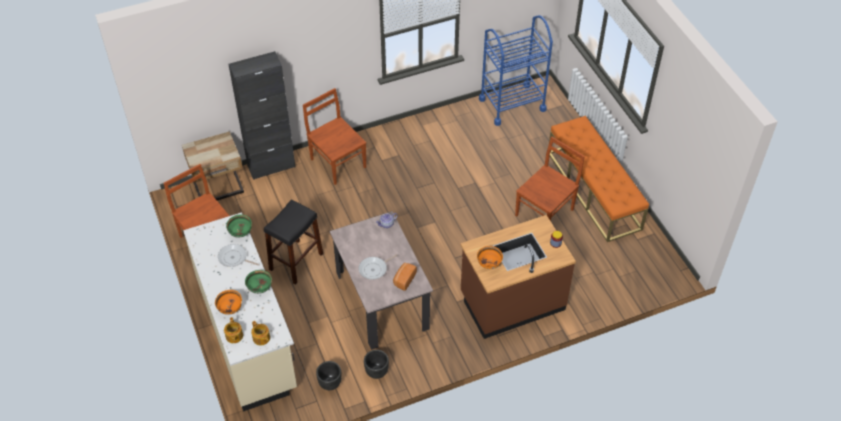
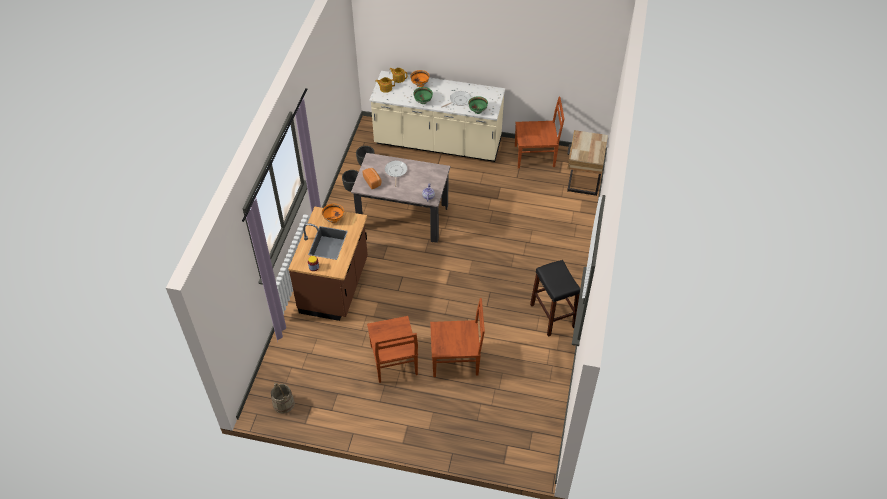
camera: 125 degrees right, 0 degrees up
black cabinet [228,51,295,180] -> none
black stool [264,200,323,285] -> black stool moved to [530,260,580,337]
brown chair [303,88,366,185] -> brown chair moved to [430,298,485,377]
blue cart [479,15,553,126] -> none
orange bench [549,116,649,242] -> none
none -> beige bucket [271,383,295,414]

